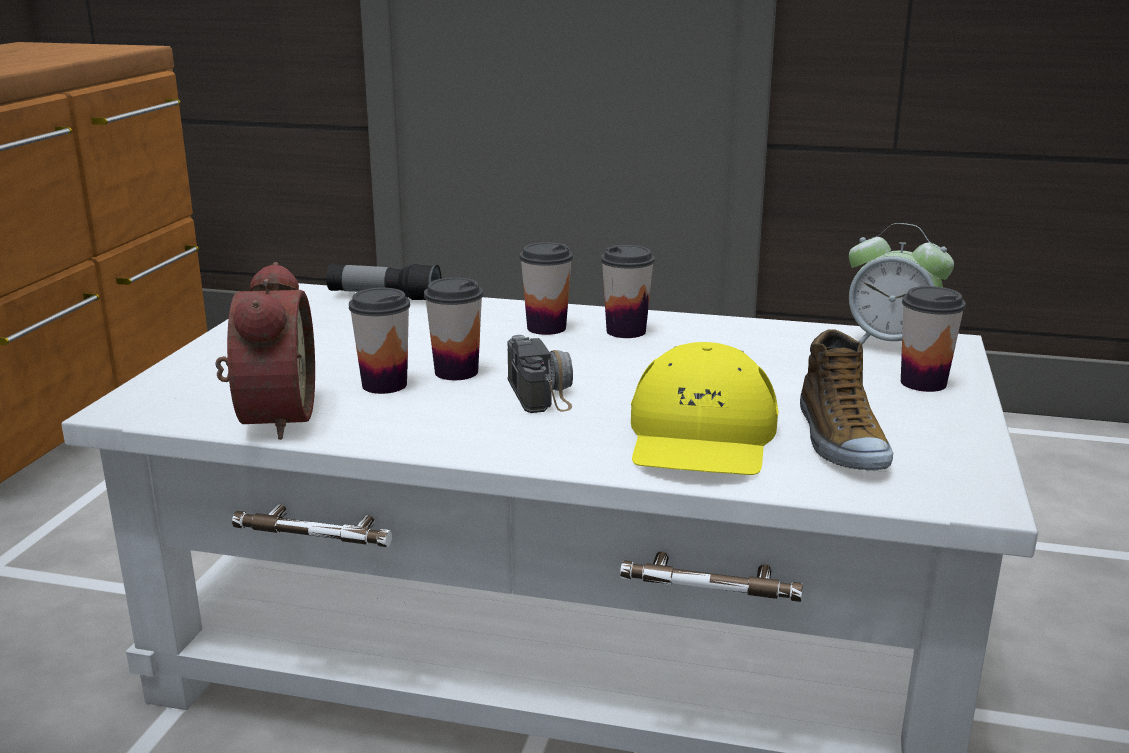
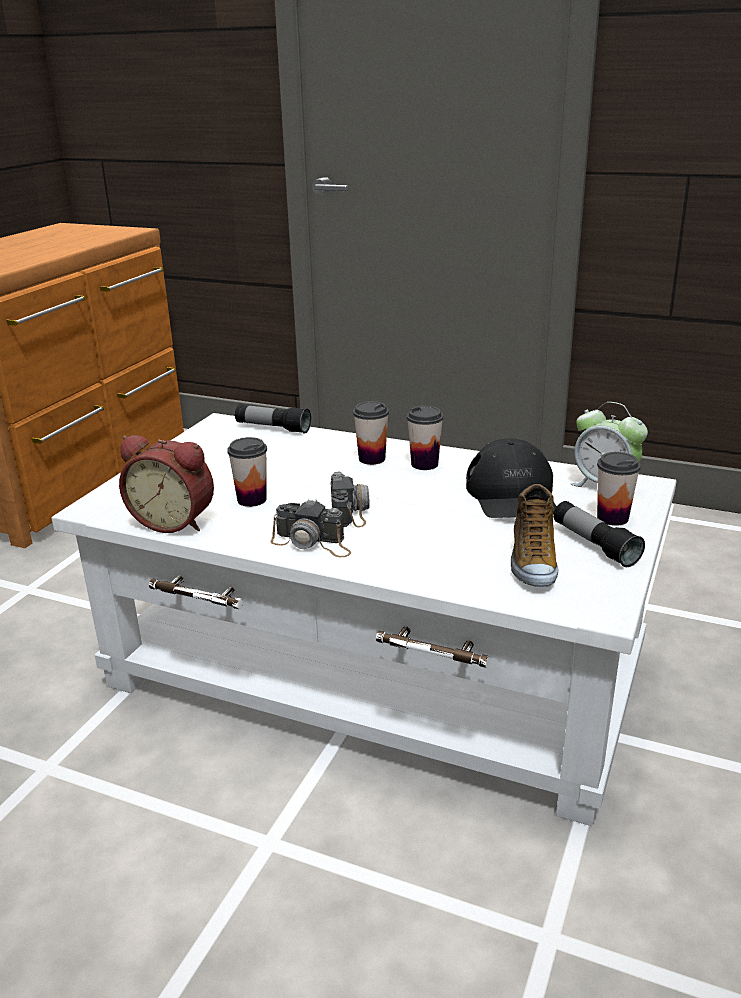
camera: 10 degrees right, 5 degrees up
alarm clock [215,262,315,440] -> alarm clock turned 105 degrees clockwise [119,435,214,533]
cup [424,277,483,380] -> none
yellow cap [631,342,779,475] -> none
none -> camera [271,499,351,557]
none -> black cap [466,438,557,518]
none -> flashlight [553,501,645,567]

